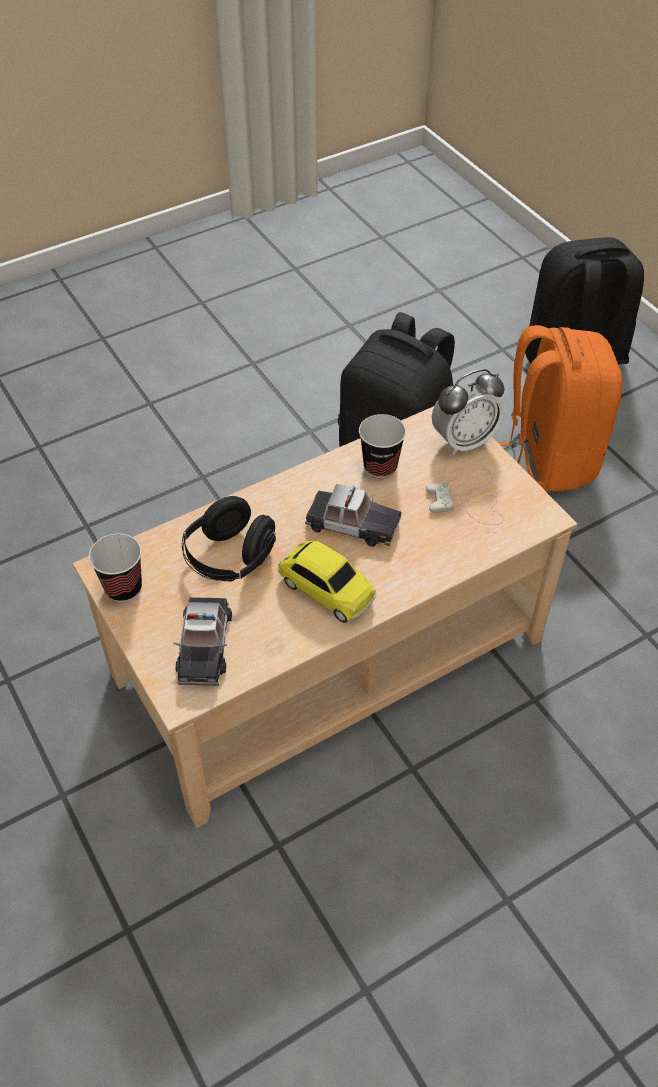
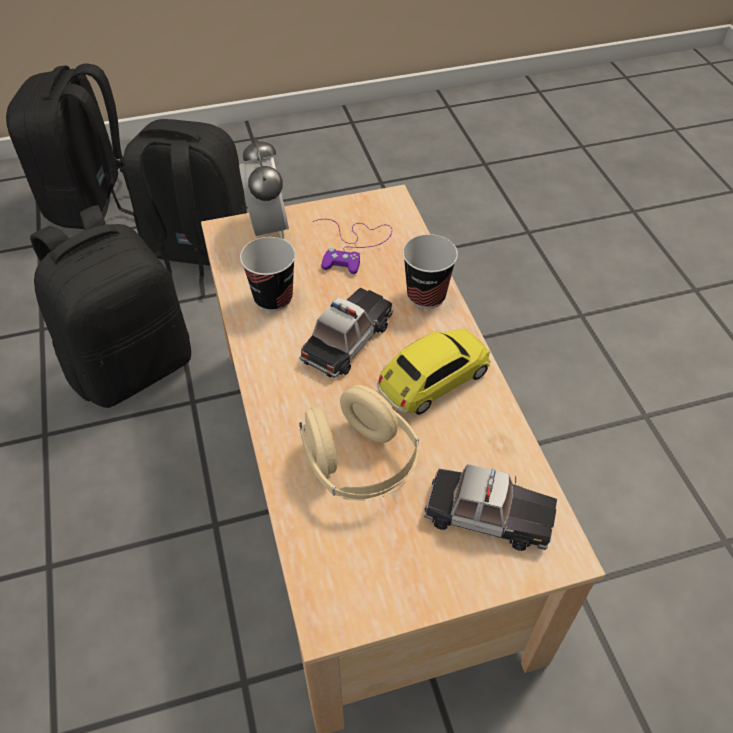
camera: 75 degrees left, 0 degrees up
cup [89,534,142,602] -> cup moved to [403,234,458,309]
black headphones [182,496,276,582] -> beige headphones [299,385,419,501]
white game controller [426,466,504,525] -> purple game controller [313,219,392,274]
orange backpack [496,325,623,492] -> black backpack [124,119,247,297]

